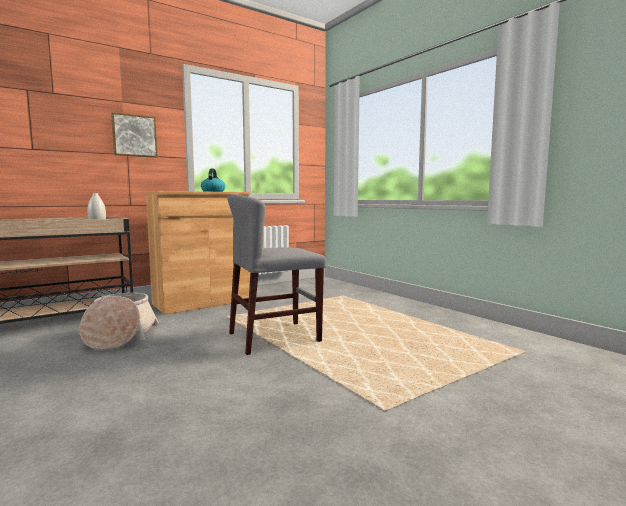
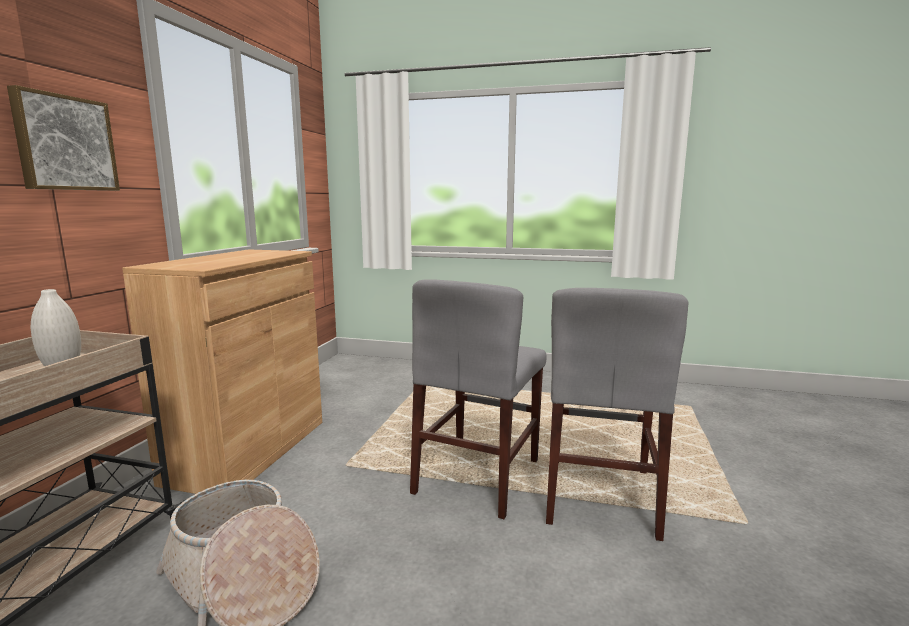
camera: 40 degrees left, 5 degrees up
kettle [201,169,225,192] -> none
none -> grey chair [546,288,689,541]

